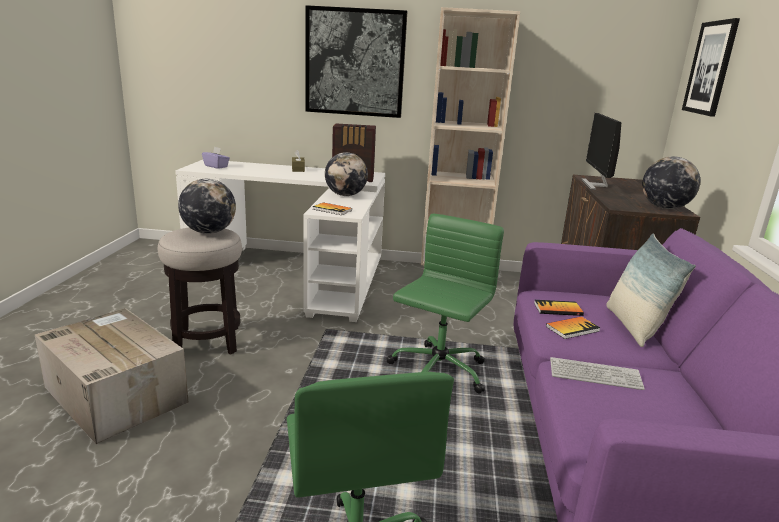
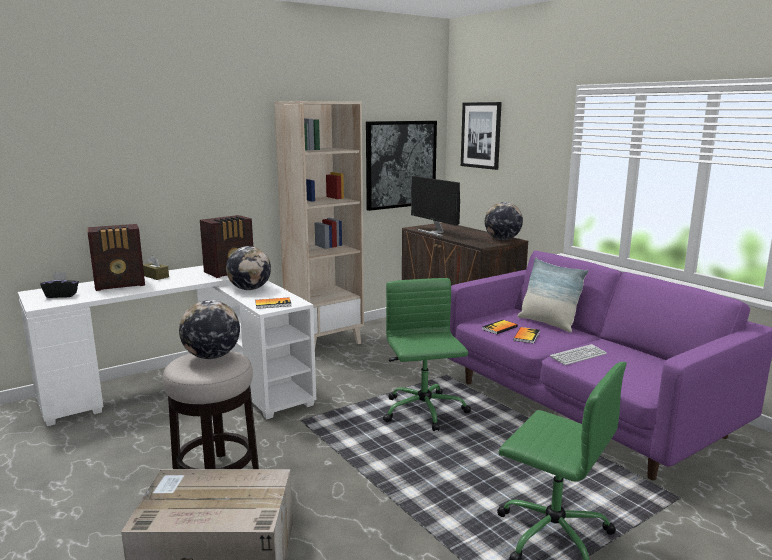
camera: 40 degrees left, 5 degrees down
purple tissue box [202,147,230,169] -> black tissue box [40,272,79,298]
picture [306,5,407,118] -> picture moved to [366,121,437,211]
none -> radio [88,224,145,291]

